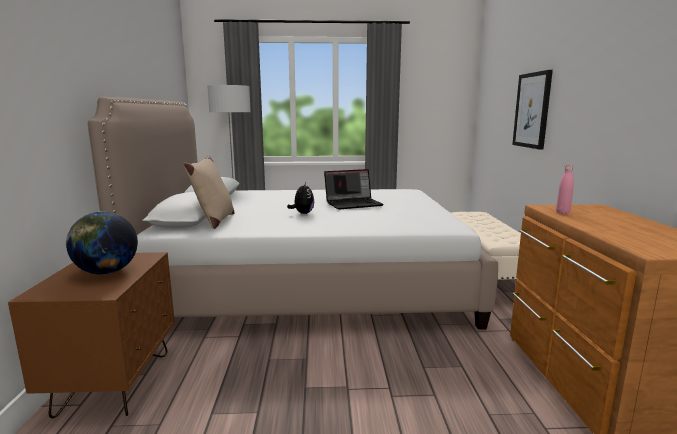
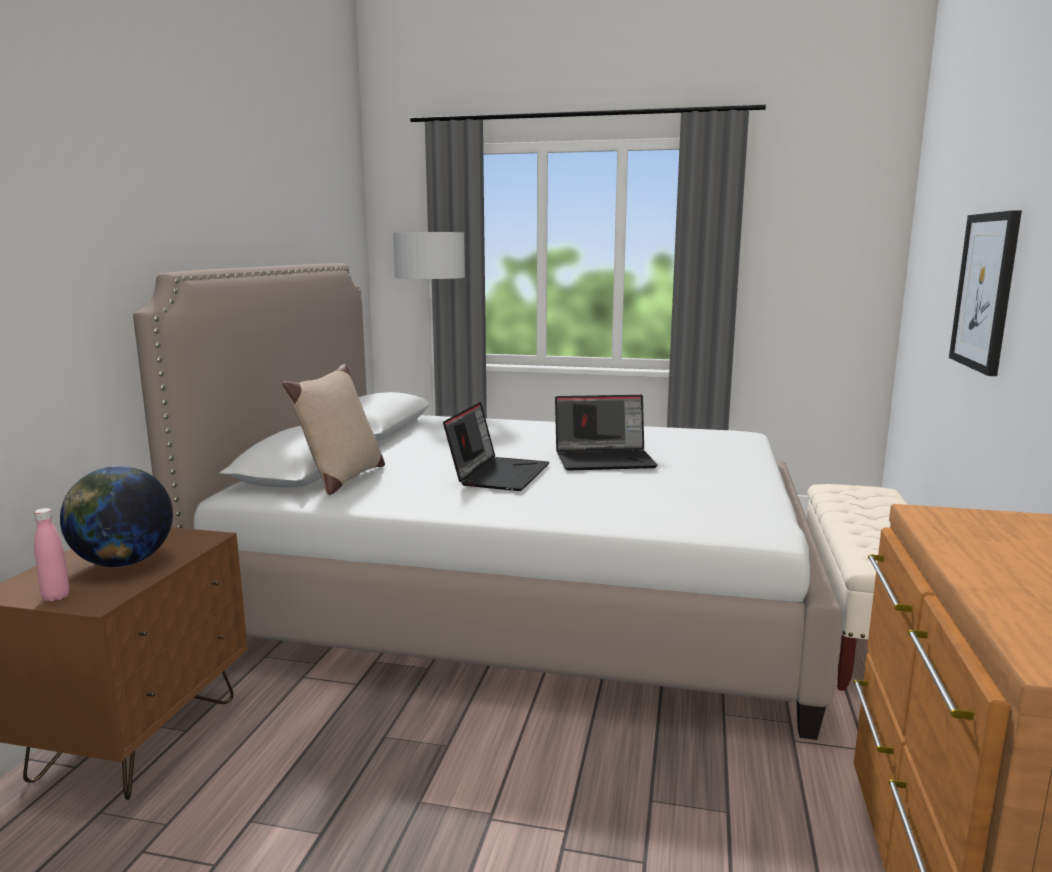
camera: 15 degrees right, 0 degrees up
plush toy [287,182,314,214] -> laptop [443,402,550,491]
pink bottle [556,165,574,214] -> pink bottle moved to [34,508,70,601]

